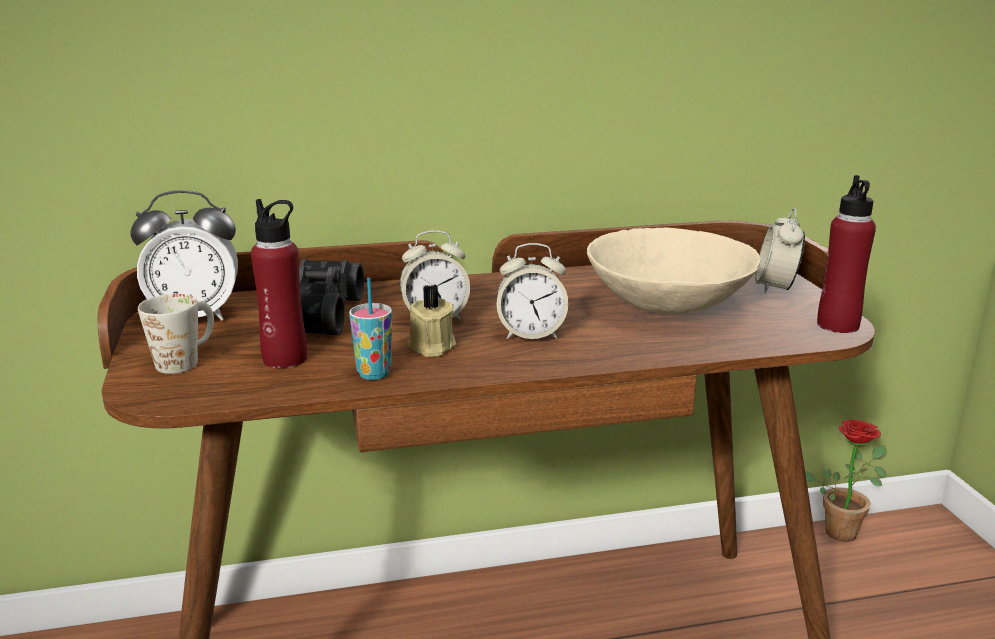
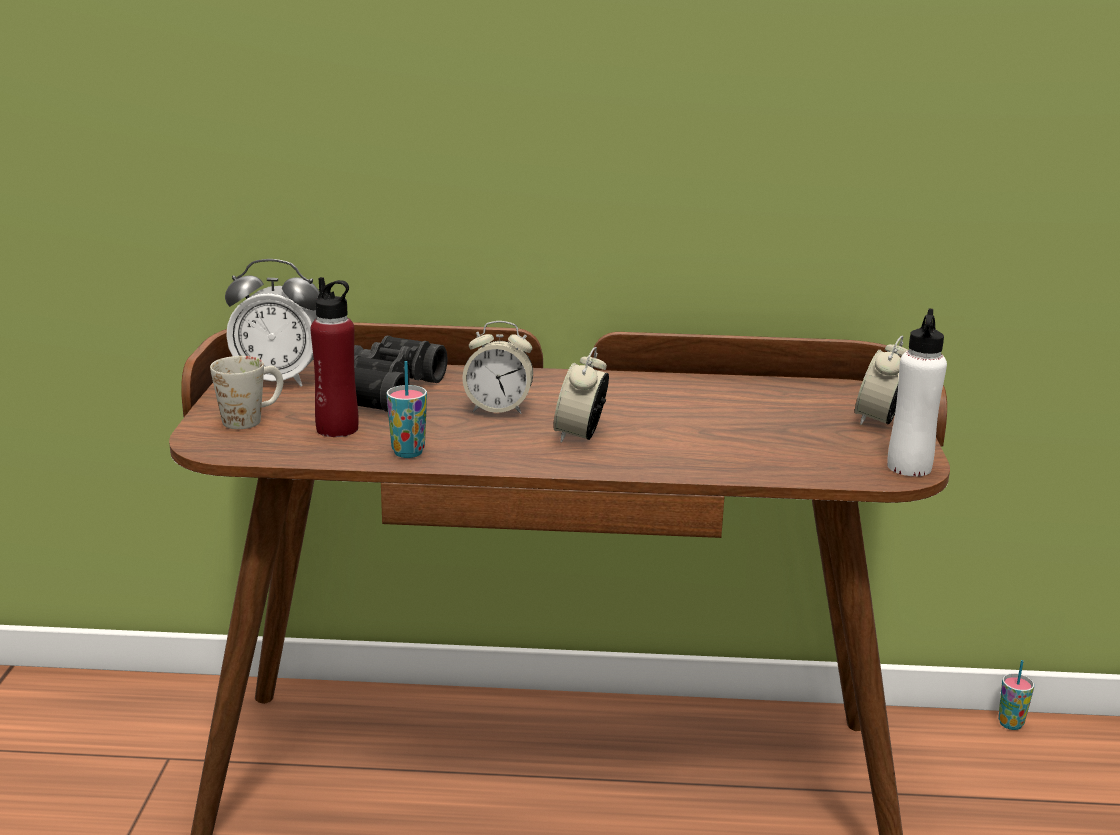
camera: 15 degrees right, 0 degrees up
beige candle [408,284,457,357] -> none
alarm clock [497,243,568,339] -> alarm clock turned 90 degrees clockwise [553,347,609,443]
beige bowl [587,228,760,314] -> none
potted plant [805,420,887,542] -> cup [998,660,1034,730]
red bottle [817,175,876,333] -> white bottle [887,308,947,476]

